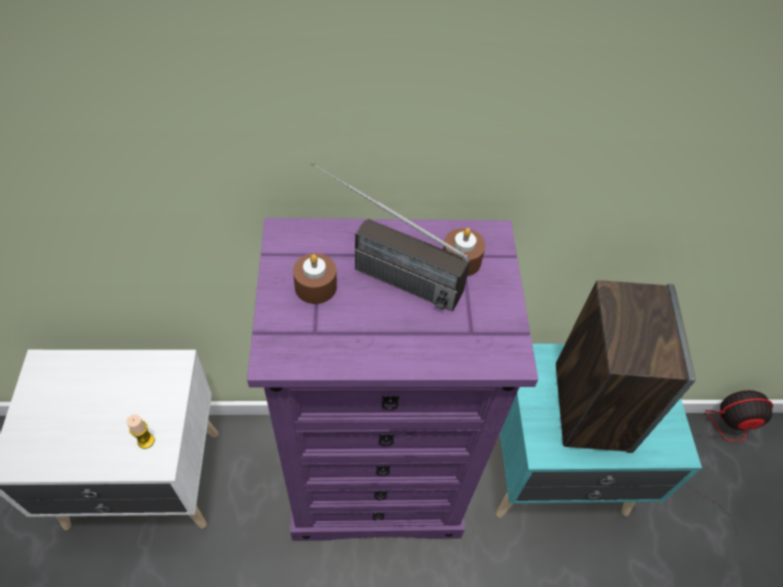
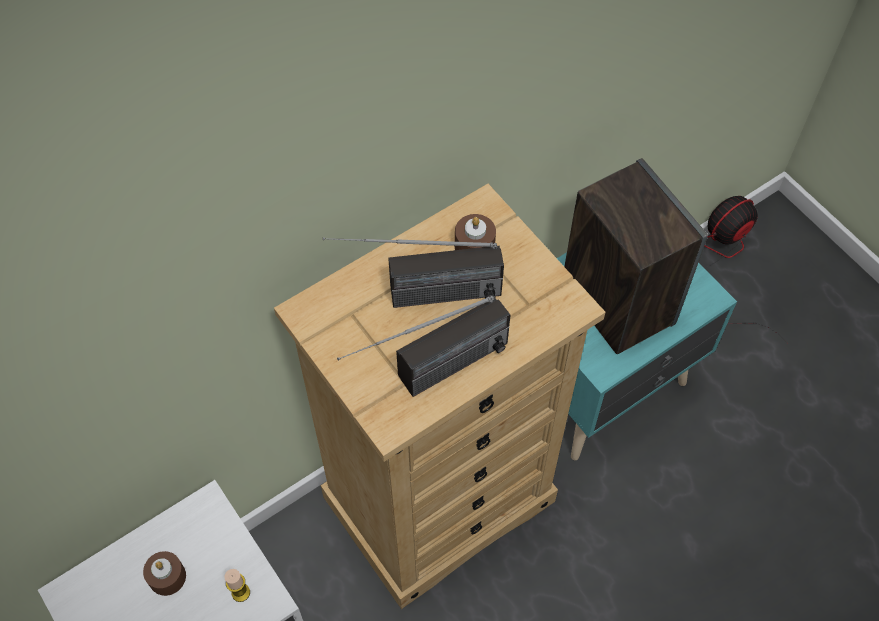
camera: 30 degrees left, 5 degrees up
purple dresser [247,218,538,541] -> beige dresser [274,184,605,609]
brown candle [293,253,337,304] -> brown candle moved to [143,551,186,596]
none -> radio [337,296,511,397]

